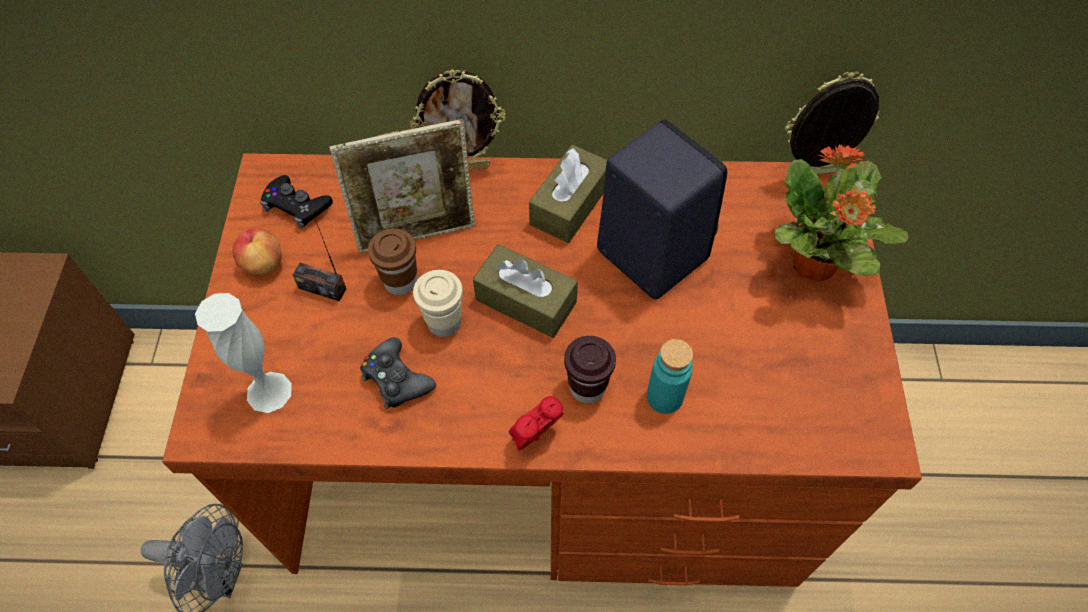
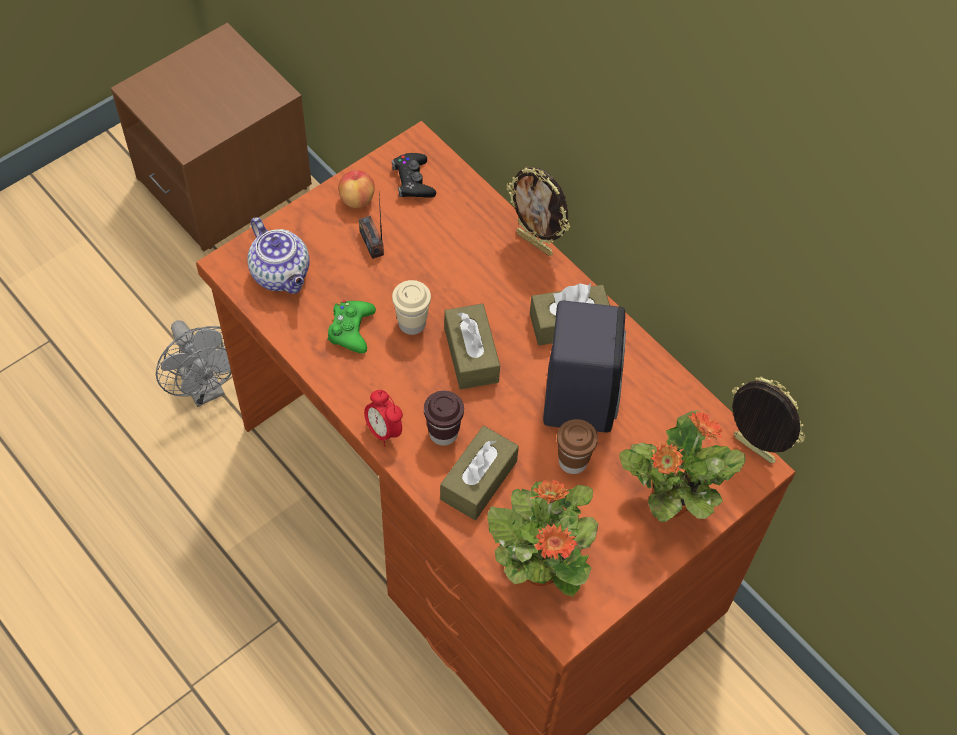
camera: 45 degrees right, 0 degrees up
white vase [195,293,292,413] -> teapot [247,217,309,294]
picture frame [329,119,475,253] -> none
black game controller [360,337,436,409] -> green game controller [327,300,376,353]
brown cup [368,228,417,295] -> brown cup moved to [557,419,598,474]
alarm clock [509,396,564,451] -> alarm clock turned 135 degrees counterclockwise [364,390,403,447]
turquoise bottle [647,339,693,414] -> brown tissue box [440,426,519,520]
none -> potted plant [487,480,598,596]

